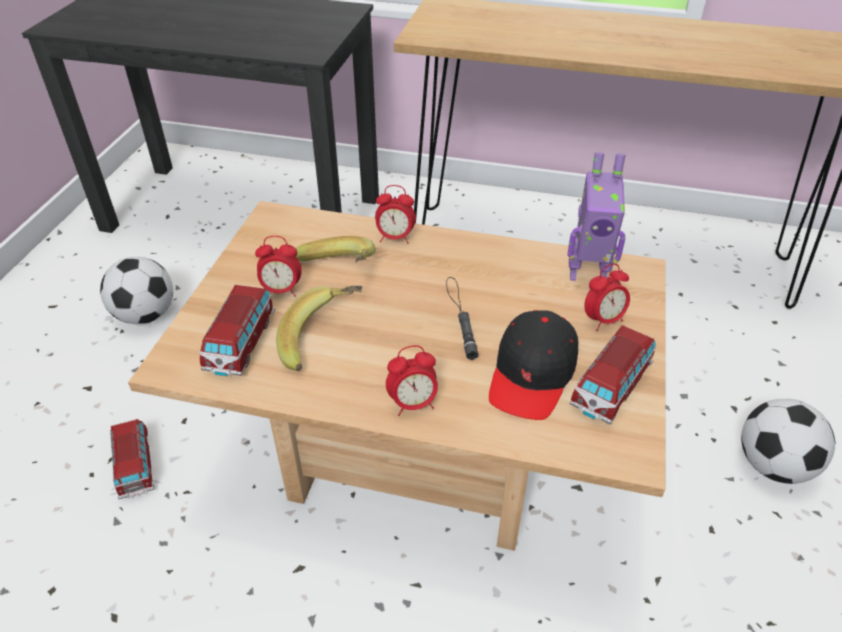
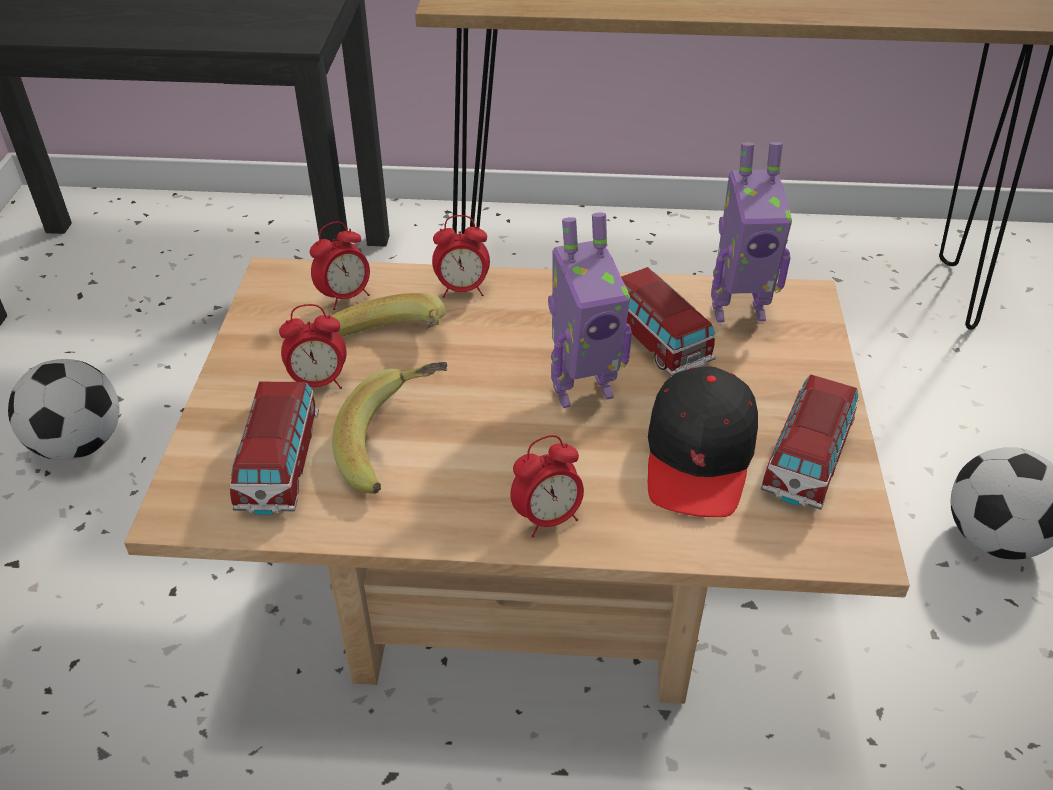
camera: 10 degrees left, 0 degrees up
toy car [110,419,154,499] -> toy car moved to [621,267,716,376]
black flashlight [446,277,478,360] -> toy robot [548,212,632,408]
alarm clock [584,264,630,331] -> alarm clock moved to [310,221,370,310]

